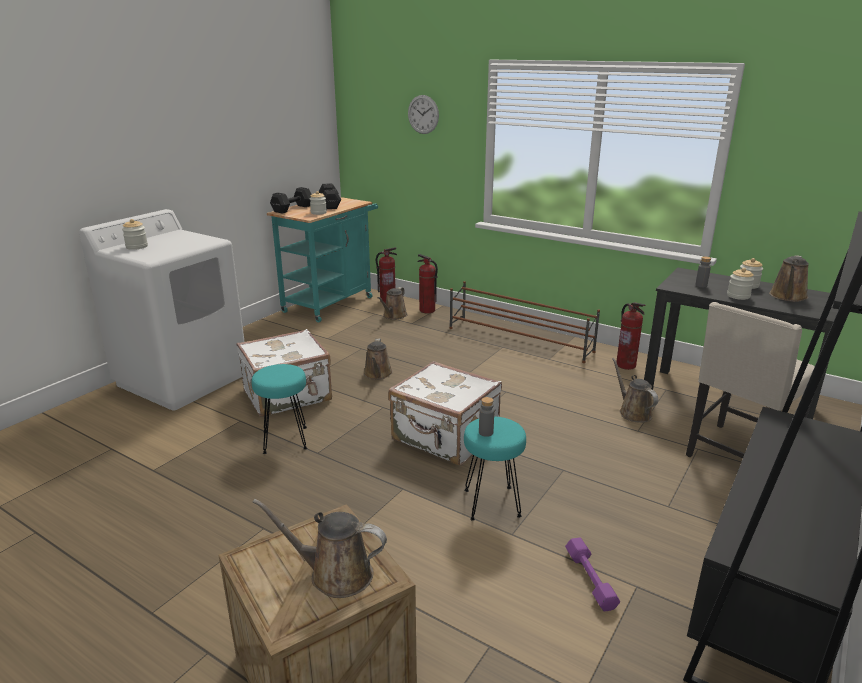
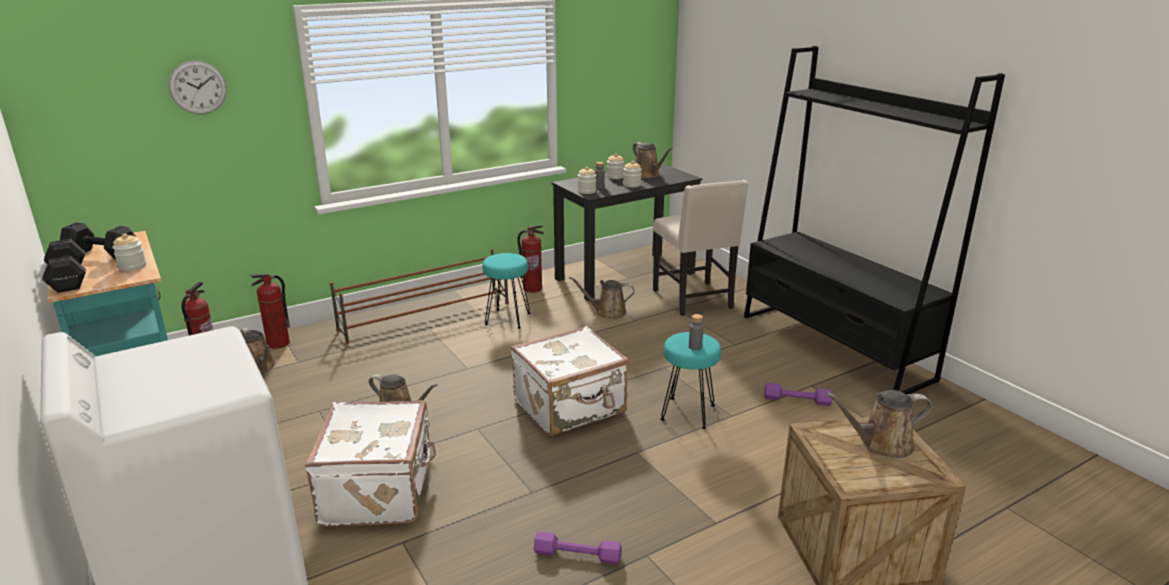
camera: 65 degrees left, 0 degrees up
jar [122,219,148,250] -> jar moved to [578,167,596,194]
turquoise stool [252,364,307,454] -> turquoise stool moved to [482,253,531,329]
brown watering can [253,499,387,598] -> brown watering can turned 45 degrees clockwise [826,390,932,458]
none -> purple dumbbell [534,532,622,565]

